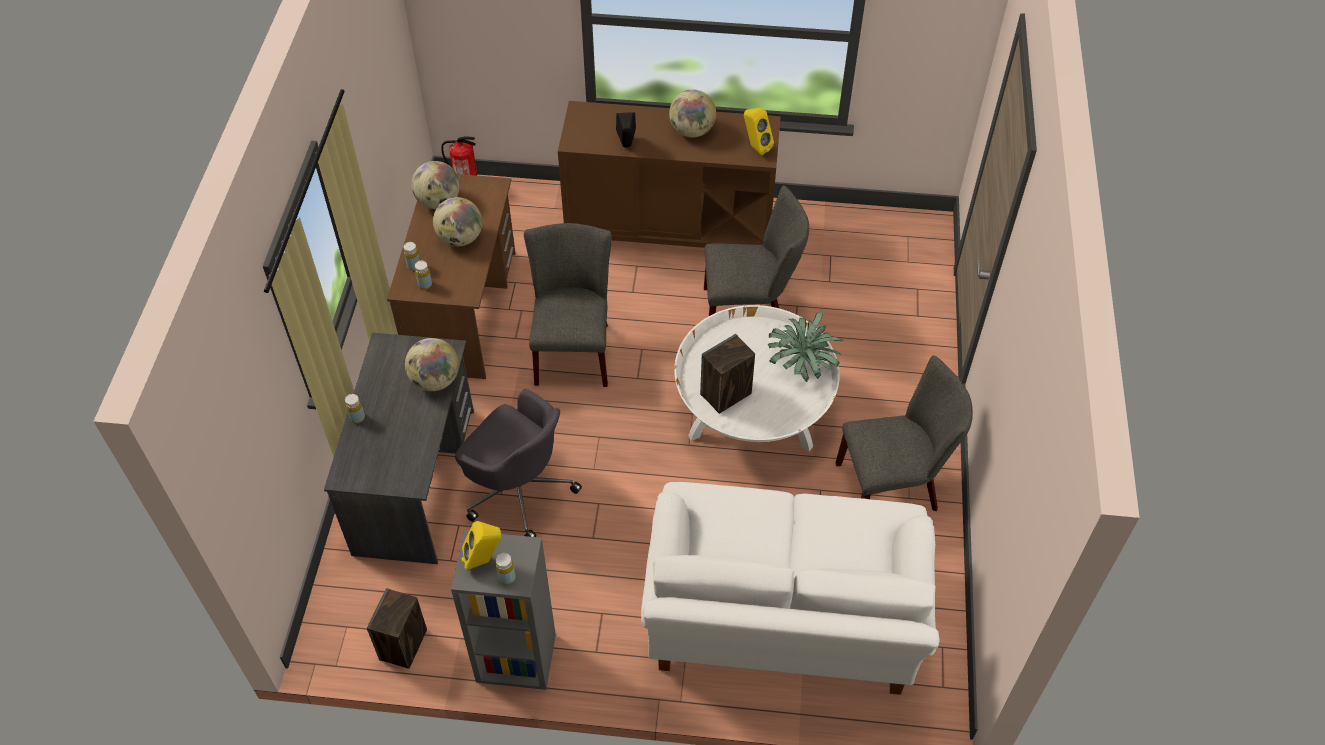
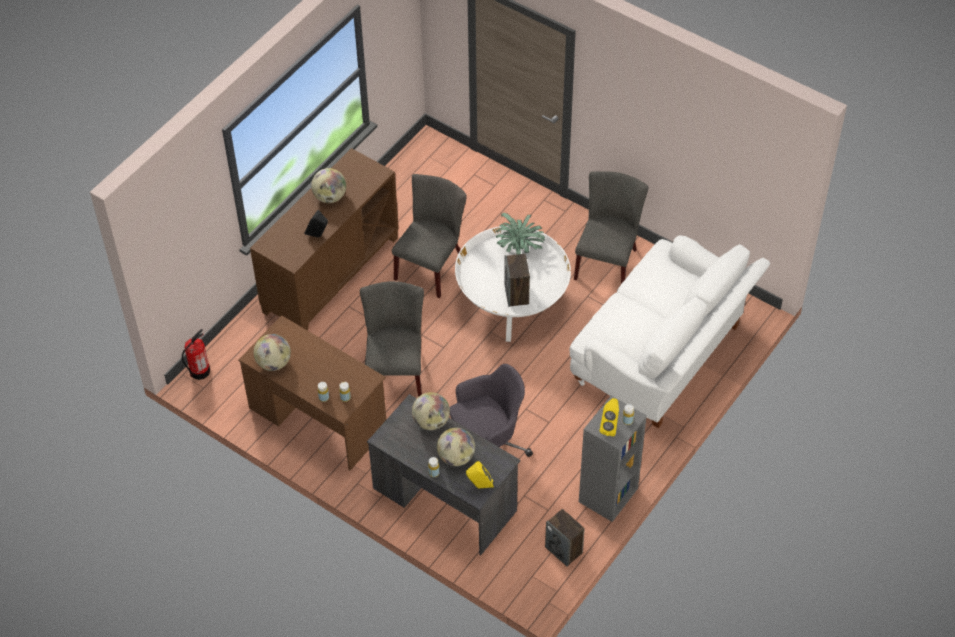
camera: 60 degrees left, 0 degrees up
globe [433,197,482,246] -> globe moved to [437,428,475,466]
grey chair [524,223,612,387] -> grey chair turned 60 degrees clockwise [360,281,424,397]
yellow speaker [744,108,774,155] -> yellow speaker moved to [466,461,494,489]

